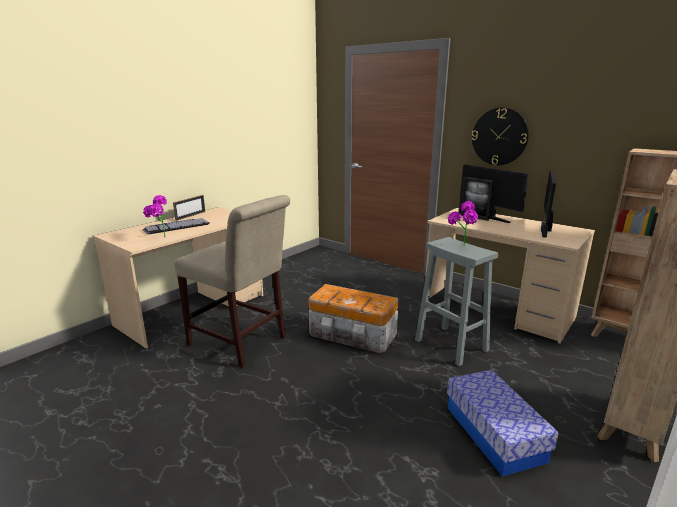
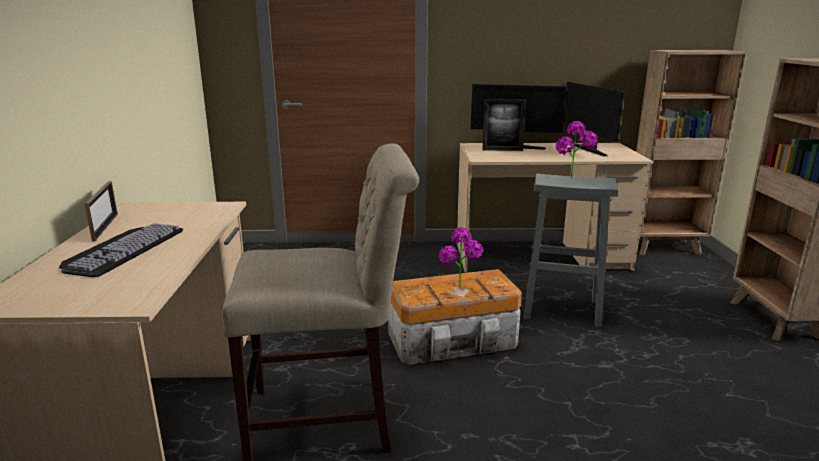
camera: 40 degrees left, 0 degrees up
potted plant [143,195,167,237] -> potted plant moved to [439,227,483,287]
storage box [447,370,559,477] -> none
wall clock [472,107,529,165] -> none

